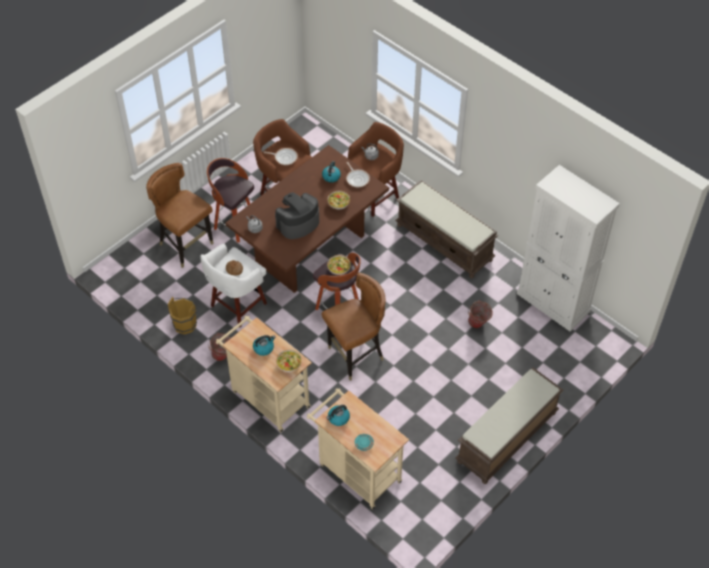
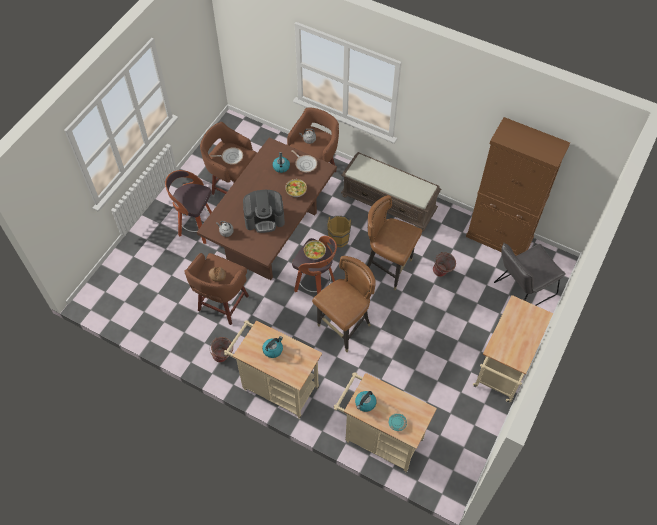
camera: 15 degrees left, 5 degrees up
brown chair [146,163,214,268] -> brown chair moved to [367,195,422,290]
brown bucket [168,297,197,335] -> brown bucket moved to [327,216,352,248]
white stool [200,244,267,327] -> brown stool [184,253,249,325]
coffee machine [275,192,319,239] -> coffee machine turned 135 degrees counterclockwise [243,190,285,233]
bowl [276,350,302,372] -> none
brown bench [456,367,564,484] -> beige cart [473,295,553,403]
white cabinet [517,165,620,331] -> brown cabinet [466,117,570,256]
none -> grey chair [494,243,565,306]

